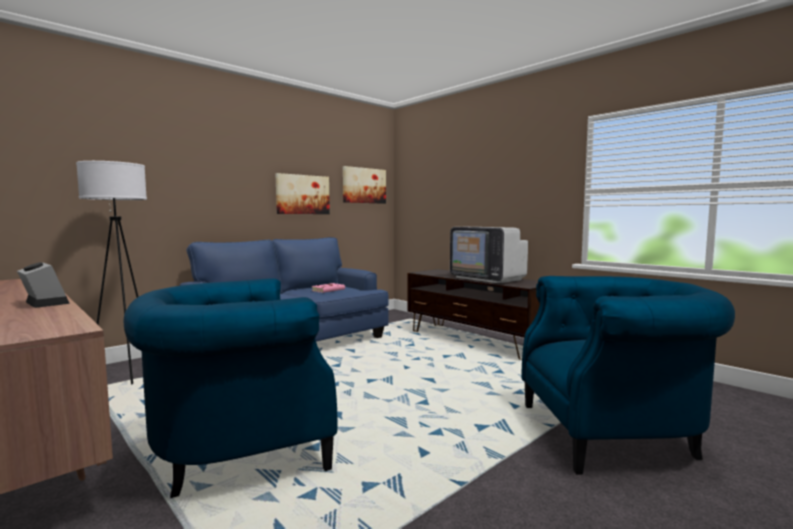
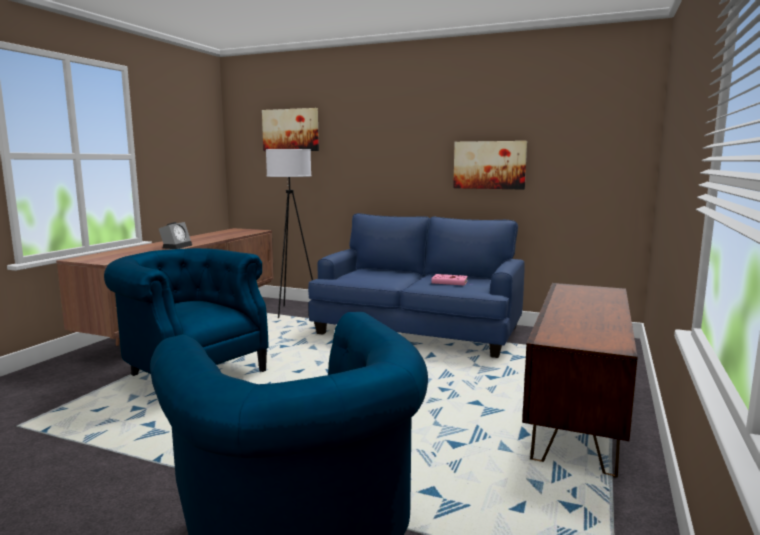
camera: 65 degrees right, 5 degrees up
picture [343,166,386,204] -> picture moved to [262,108,319,151]
television [450,227,528,283] -> none

